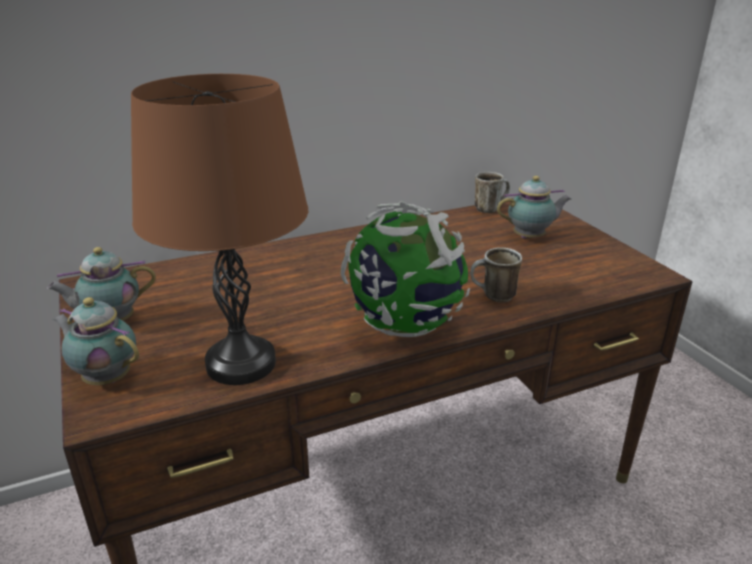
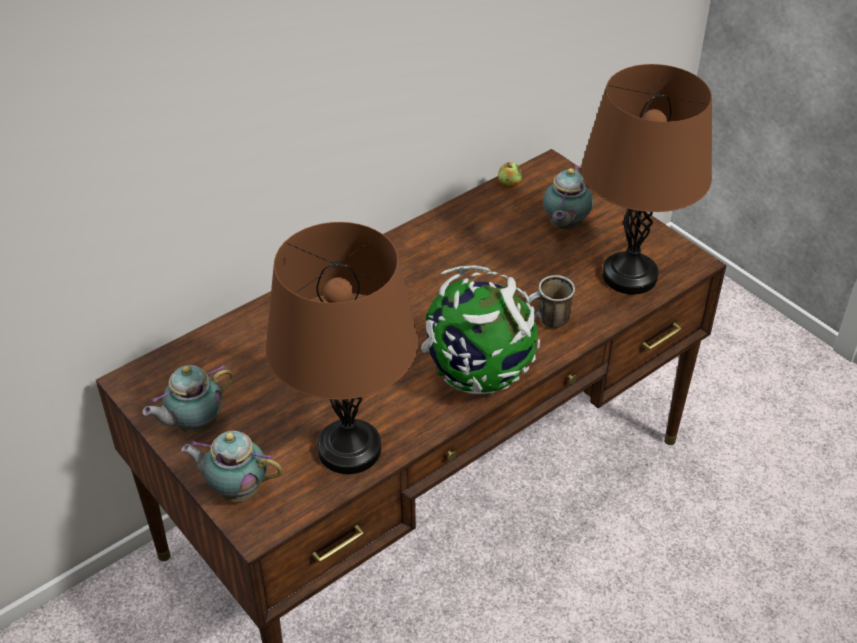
camera: 15 degrees left, 15 degrees up
mug [475,172,510,213] -> apple [498,162,522,188]
teapot [497,176,571,239] -> teapot turned 135 degrees clockwise [543,165,593,230]
none -> brown table lamp [581,64,712,294]

